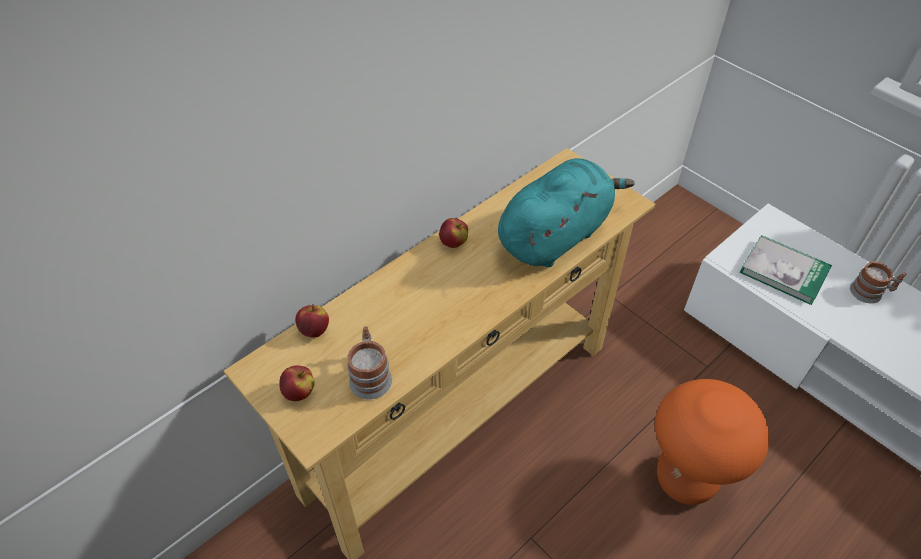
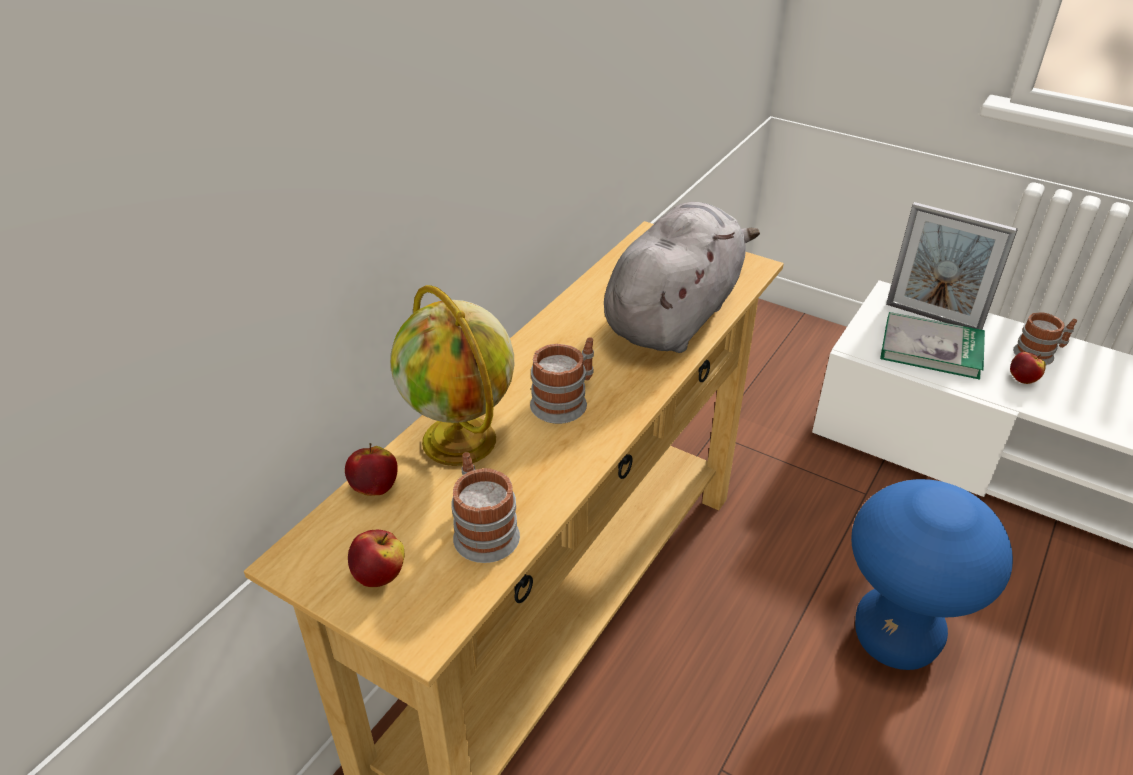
camera: 15 degrees left, 10 degrees down
apple [439,218,468,248] -> apple moved to [1010,352,1046,384]
turquoise plush toy [498,158,635,268] -> grey plush toy [604,202,760,353]
orange stool [655,379,769,505] -> blue stool [851,479,1013,670]
none -> globe [391,285,514,466]
none -> mug [530,338,594,424]
none -> picture frame [886,202,1018,330]

